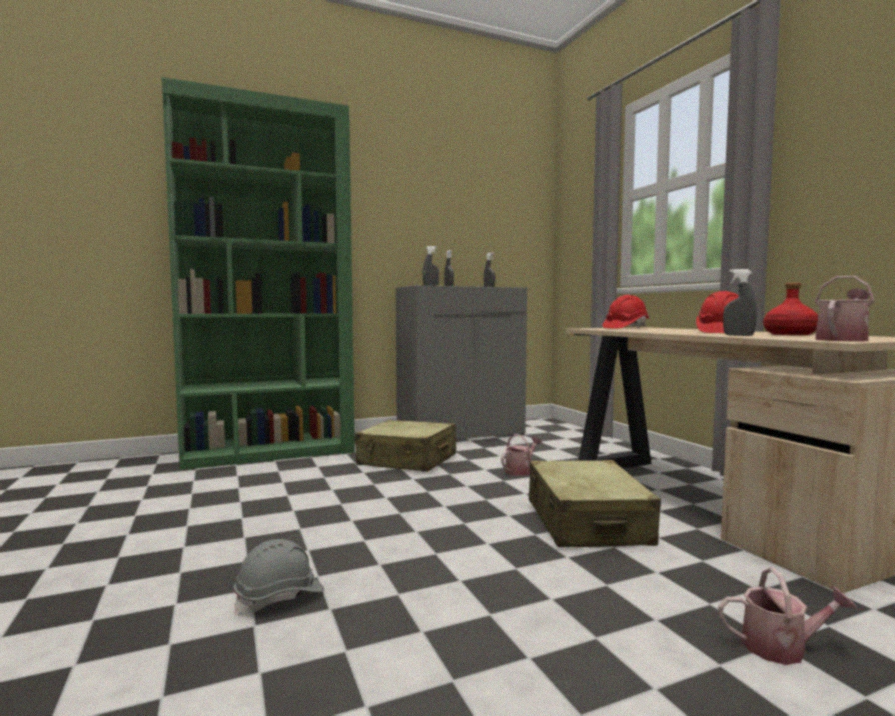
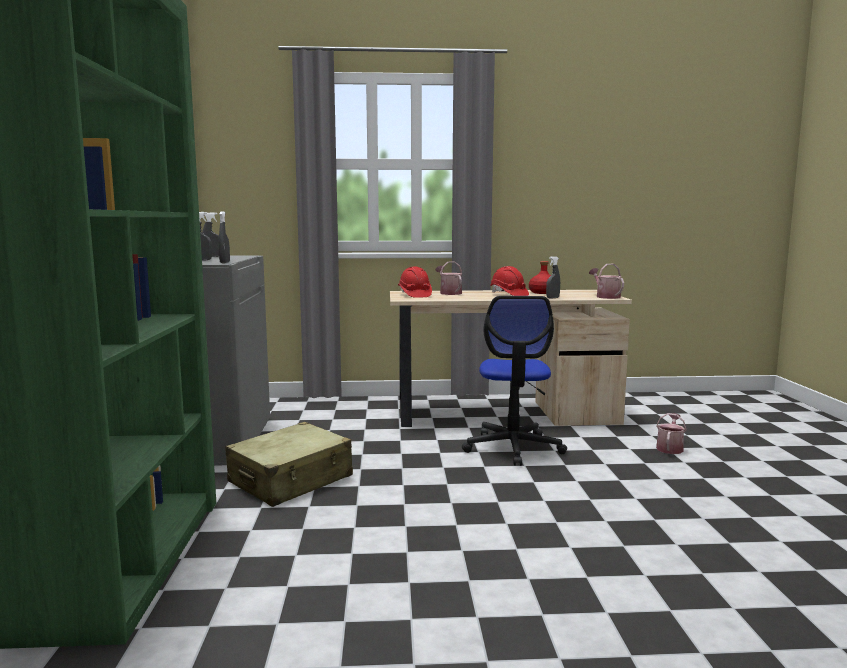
camera: 70 degrees left, 5 degrees up
grey hard hat [234,539,324,614] -> none
watering can [501,434,542,476] -> watering can moved to [436,261,462,295]
beige suitcase [529,460,661,547] -> office chair [462,296,567,466]

